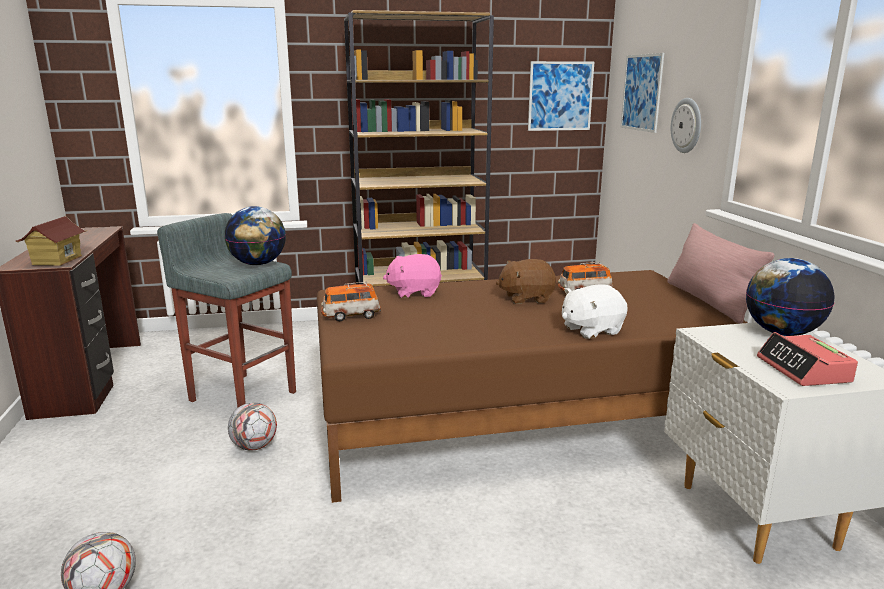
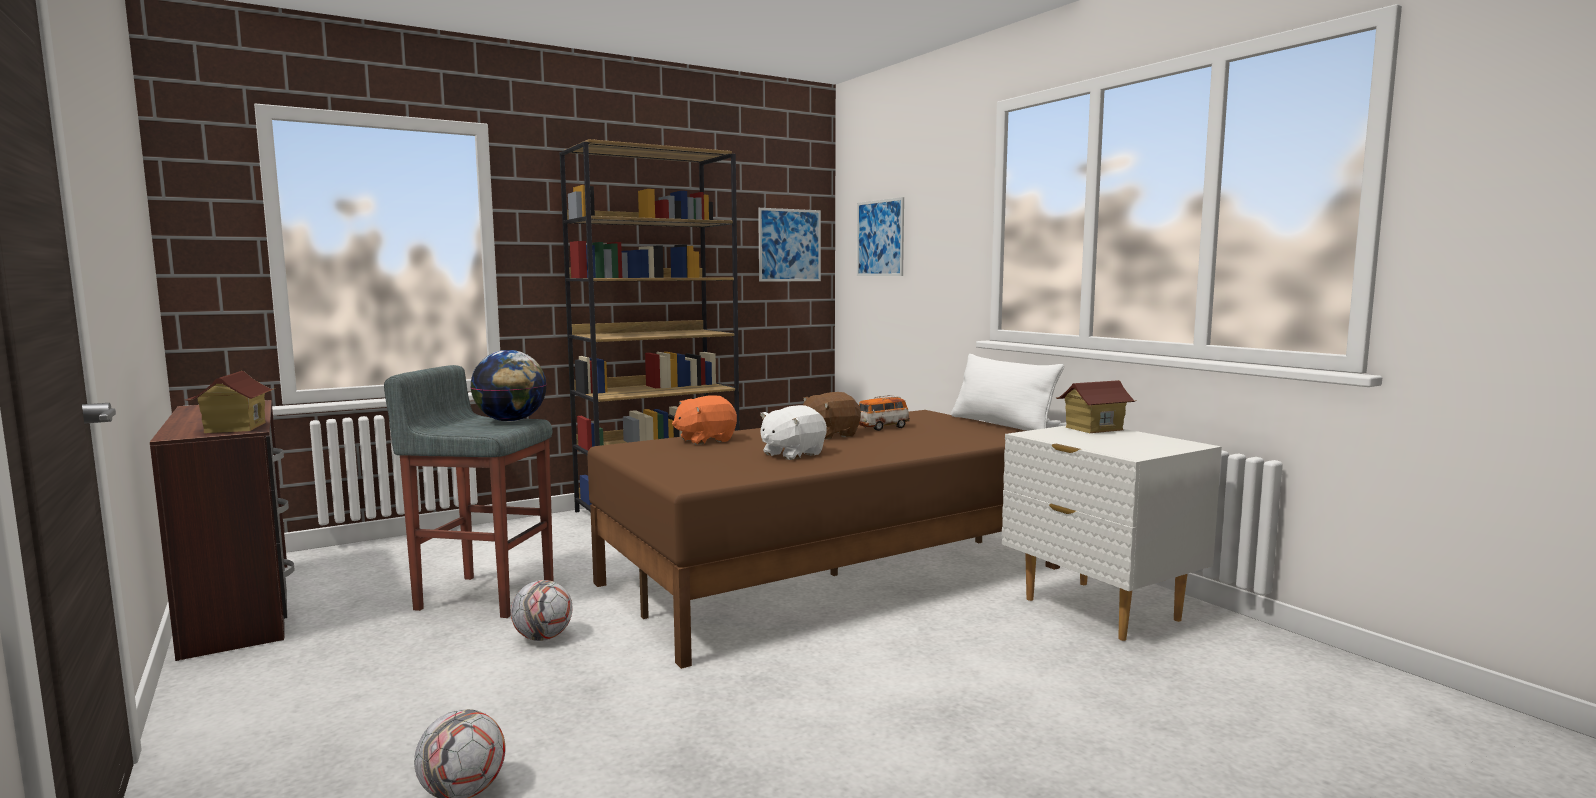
camera: 20 degrees left, 10 degrees down
toy car [321,282,381,321] -> none
pink plush toy [383,254,442,298] -> orange plush toy [672,395,737,445]
white plush toy [562,284,628,339] -> white plush toy moved to [760,405,827,460]
pink pillow [667,223,775,324] -> white pillow [951,354,1064,431]
wall clock [671,98,701,153] -> none
globe [746,258,835,336] -> toy house [1055,380,1135,433]
alarm clock [757,332,858,386] -> none

